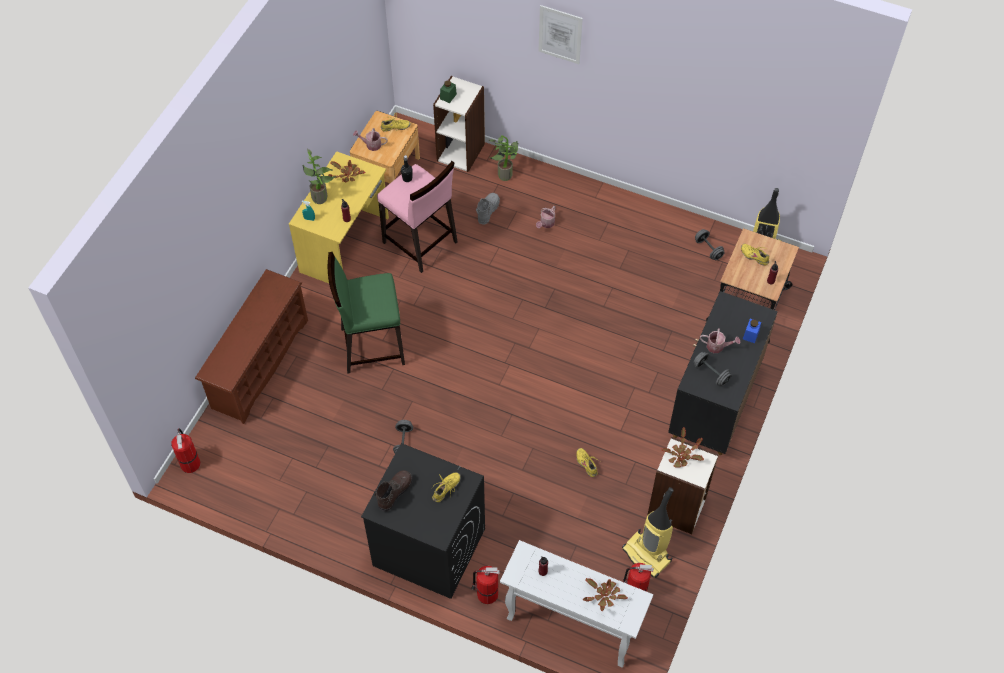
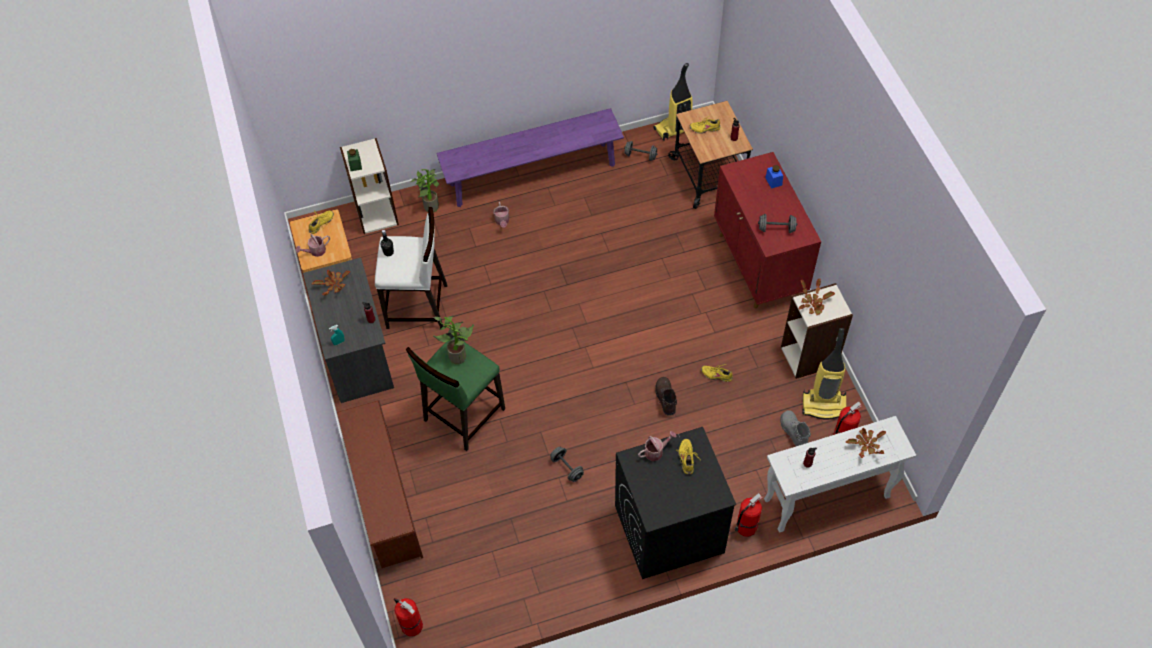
camera: 40 degrees left, 0 degrees up
yellow desk [289,151,389,283] -> grey desk [303,258,394,403]
potted plant [302,149,336,204] -> potted plant moved to [433,316,474,365]
brown boot [374,470,413,512] -> brown boot moved to [655,377,677,416]
pink stool [377,161,458,273] -> white stool [375,207,447,329]
grey boot [476,193,500,224] -> grey boot moved to [780,410,811,446]
picture [538,5,583,64] -> none
black cabinet [668,291,778,455] -> red cabinet [714,152,821,308]
watering can [700,328,740,353] -> watering can moved to [638,431,677,461]
none -> purple bench [436,108,624,207]

